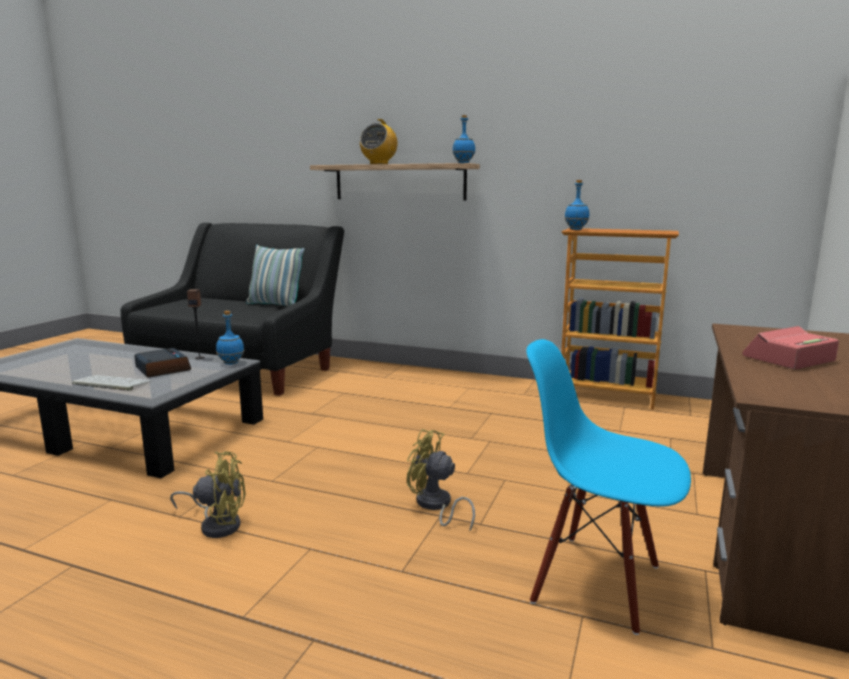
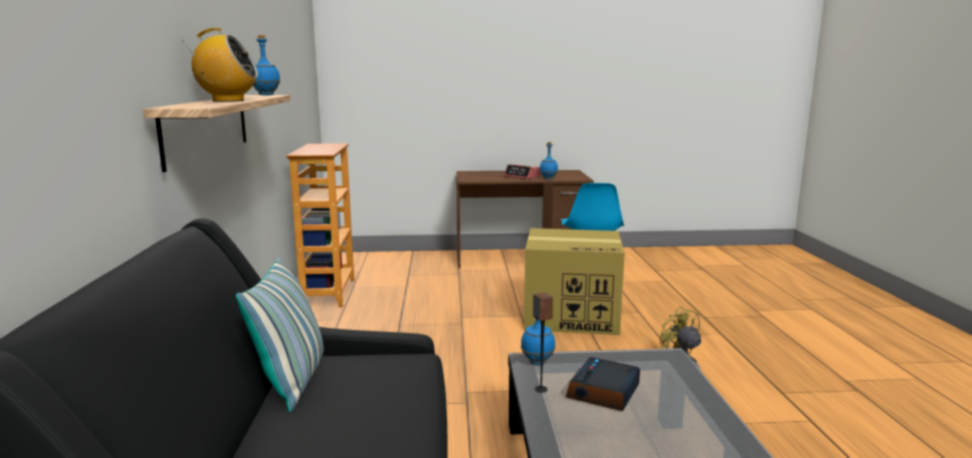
camera: 115 degrees left, 0 degrees up
keyboard [72,375,152,391] -> none
yellow fan [407,429,475,531] -> cardboard box [524,228,625,335]
blue bottle [565,180,589,230] -> blue bottle moved to [540,142,558,179]

